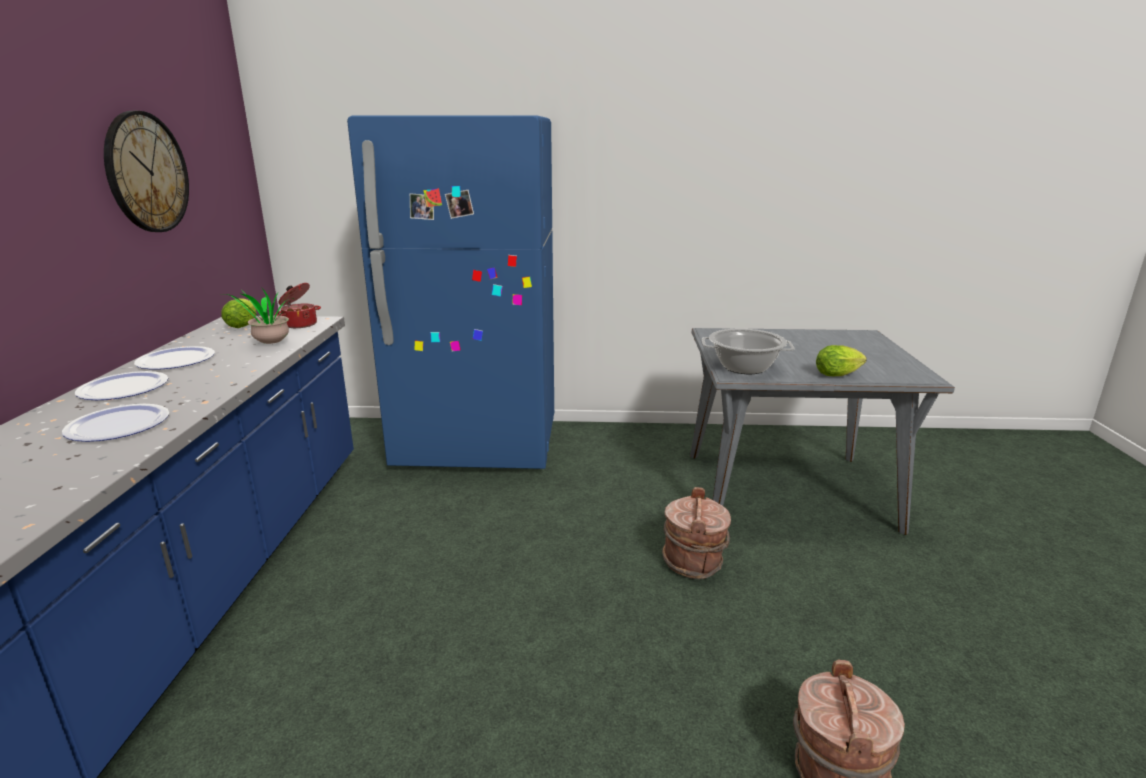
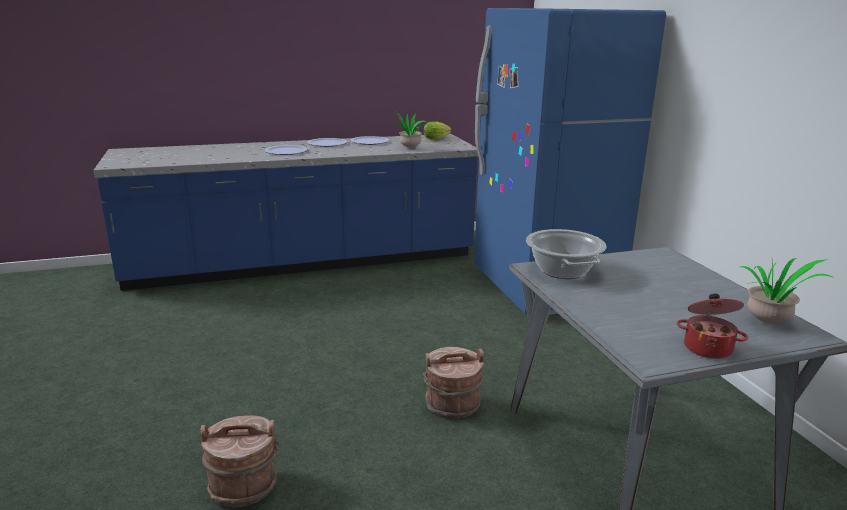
camera: 70 degrees right, 0 degrees up
wall clock [104,111,189,232] -> none
cooking pot [275,283,321,328] -> cooking pot moved to [676,294,748,359]
lettuce [816,345,867,376] -> none
none -> potted plant [741,258,834,324]

